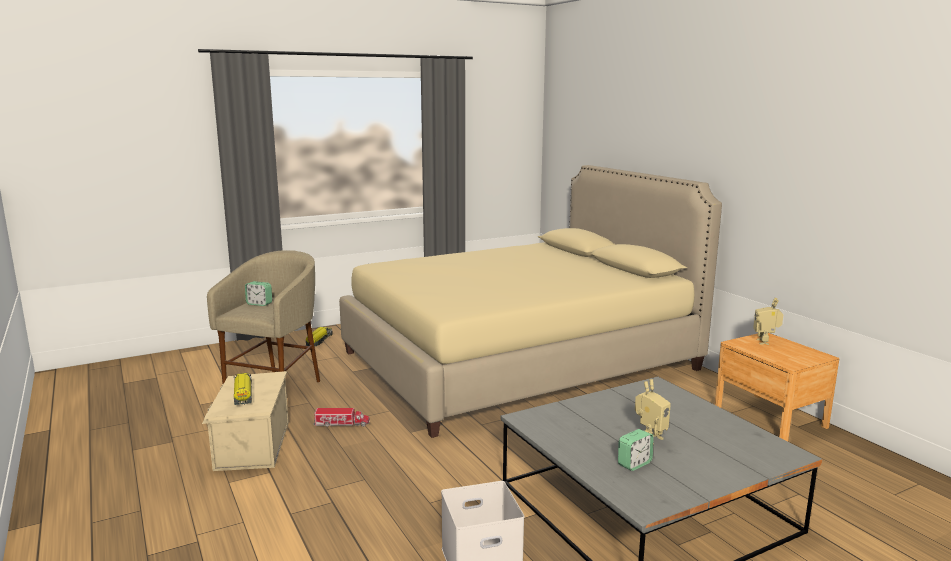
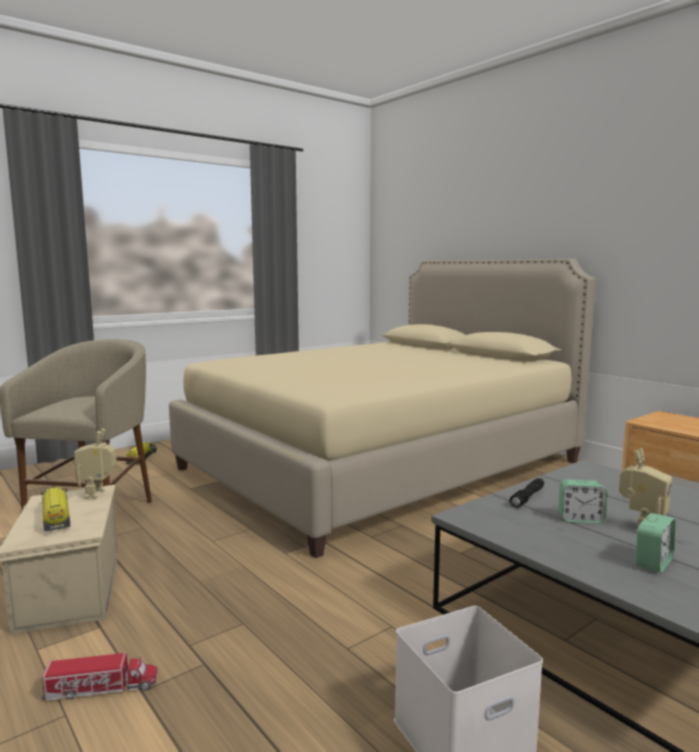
camera: 10 degrees left, 5 degrees down
alarm clock [245,281,272,306] -> alarm clock moved to [558,479,608,524]
toy truck [313,408,370,427] -> toy truck moved to [41,653,158,701]
toy robot [753,298,783,345] -> toy robot moved to [74,429,117,499]
none -> black flashlight [509,478,544,508]

